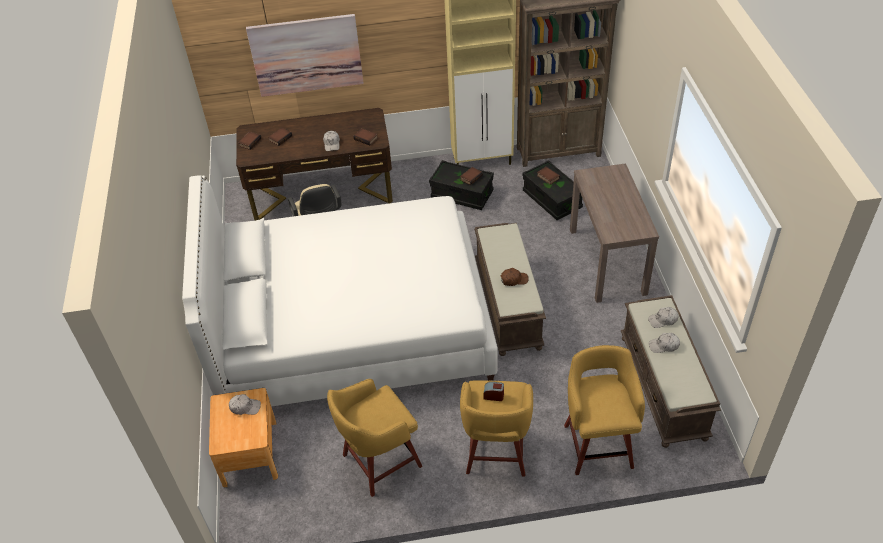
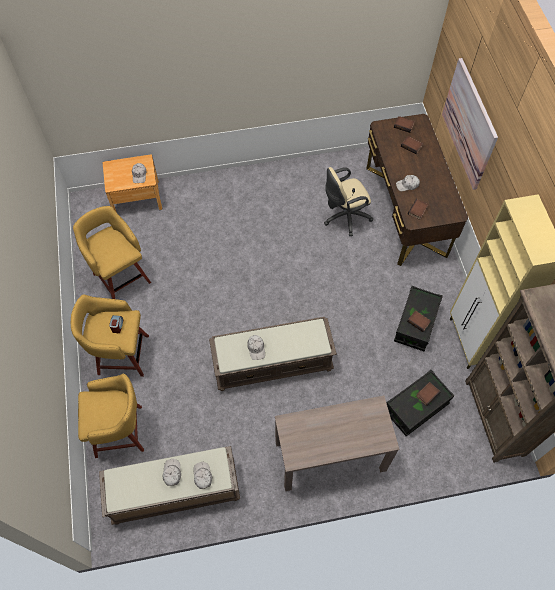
camera: 85 degrees right, 15 degrees up
white bed [182,175,498,407] -> none
brown cap [501,268,529,286] -> white cap [247,335,265,360]

